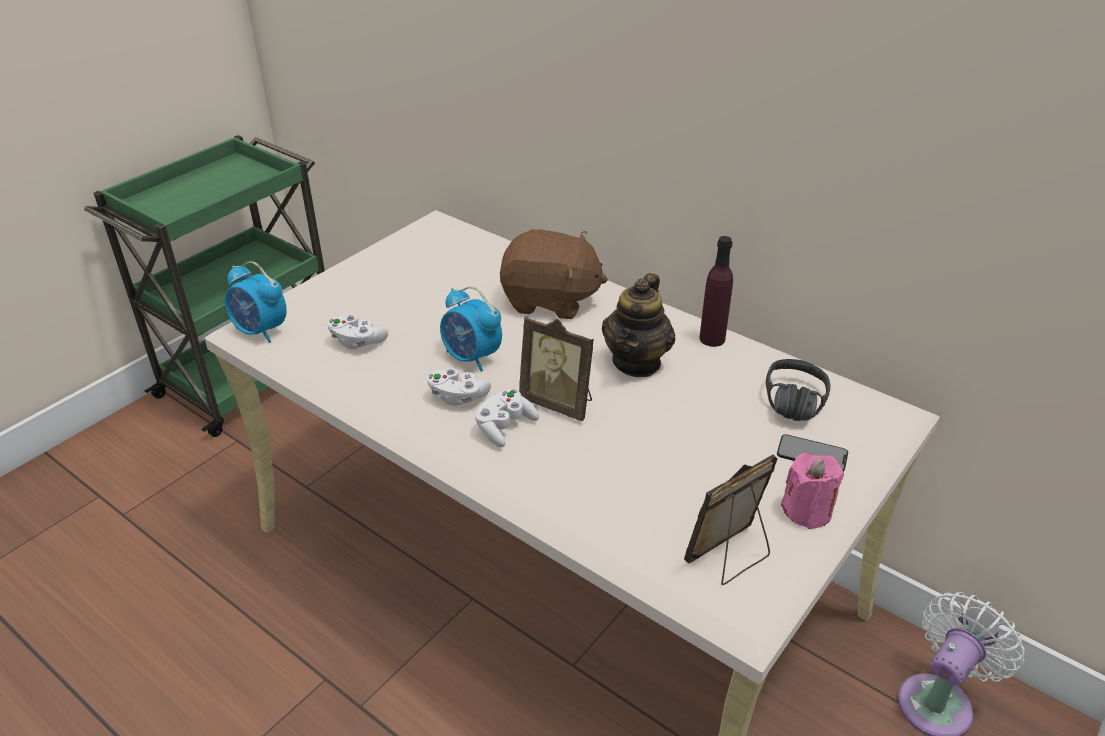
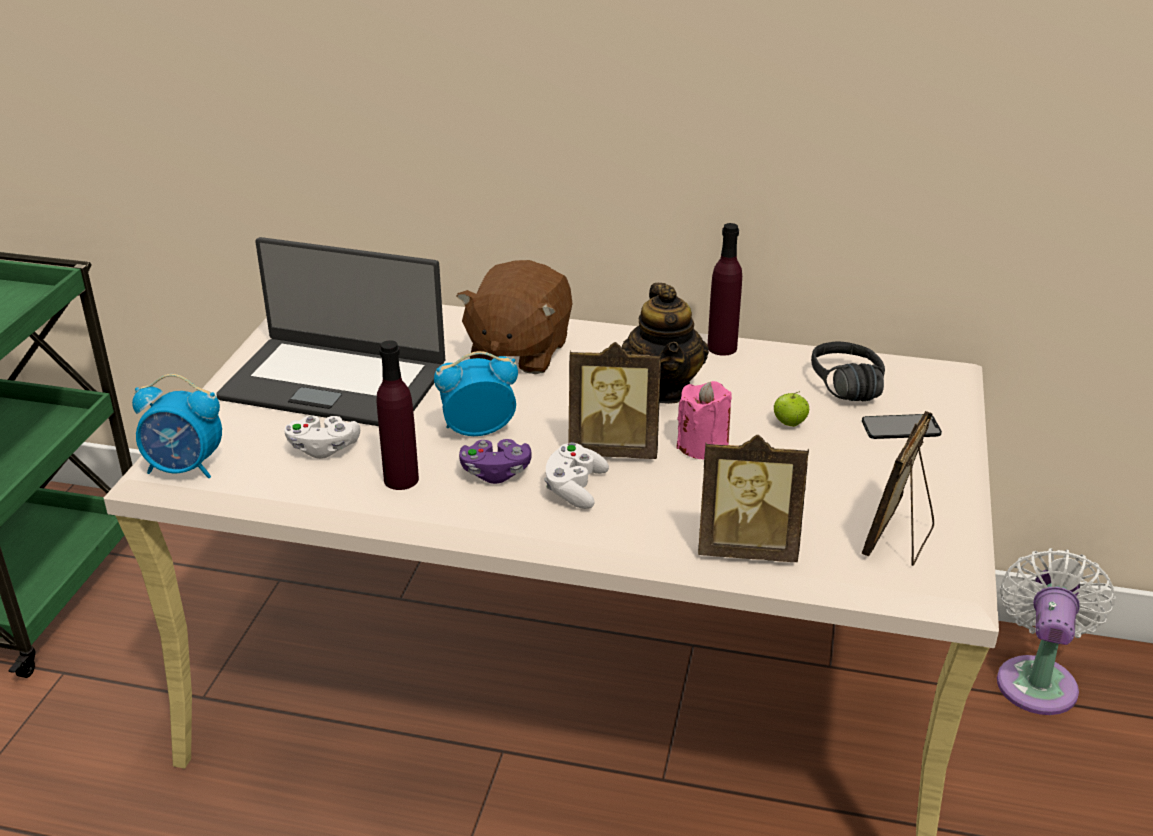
camera: 25 degrees left, 5 degrees down
white game controller [427,368,491,406] -> purple game controller [459,439,532,484]
alarm clock [440,286,502,372] -> alarm clock turned 150 degrees clockwise [434,351,518,436]
brown plush toy [500,229,608,319] -> brown plush toy turned 120 degrees clockwise [456,260,573,374]
pink candle [781,453,844,529] -> pink candle moved to [677,381,732,460]
none -> laptop [216,237,445,426]
none -> purple bottle [376,340,419,490]
none -> picture frame [698,435,809,562]
none -> apple [774,392,809,427]

